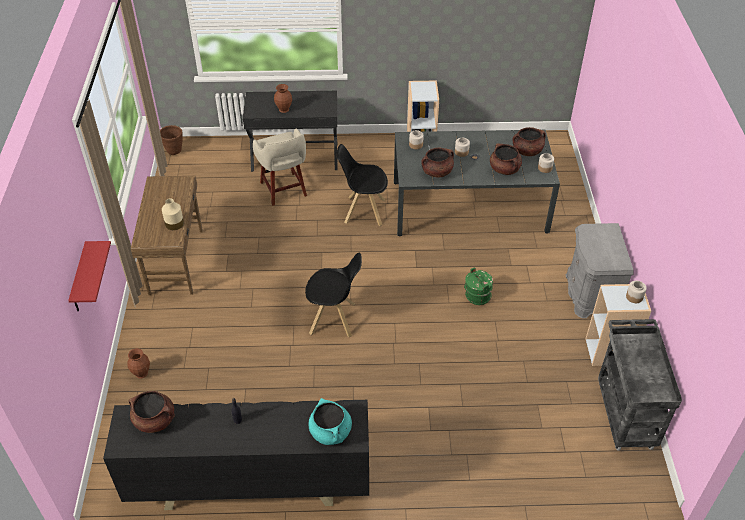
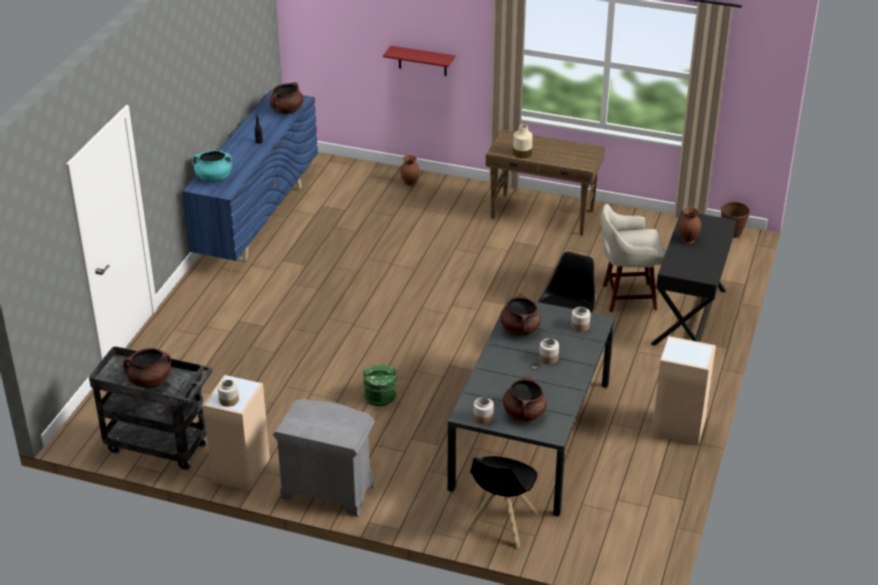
camera: 110 degrees right, 10 degrees down
black cabinet [103,400,369,510] -> blue cabinet [182,90,318,262]
black chair [305,253,362,338] -> black chair moved to [465,456,539,548]
brown cooking pot [490,143,522,175] -> brown cooking pot moved to [123,348,171,388]

